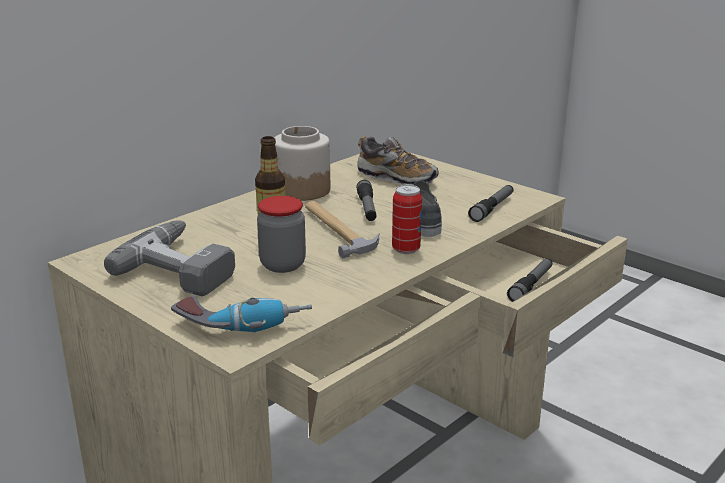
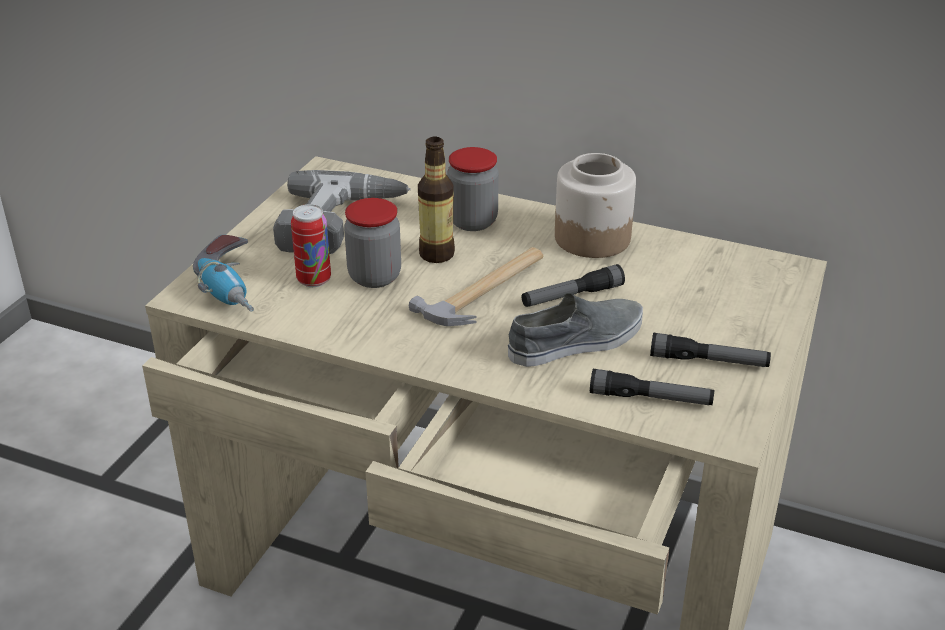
camera: 70 degrees right, 10 degrees up
shoe [357,136,439,185] -> none
can [392,185,422,254] -> can moved to [291,204,331,287]
flashlight [507,258,553,302] -> flashlight moved to [650,333,771,367]
none -> jar [447,147,499,231]

